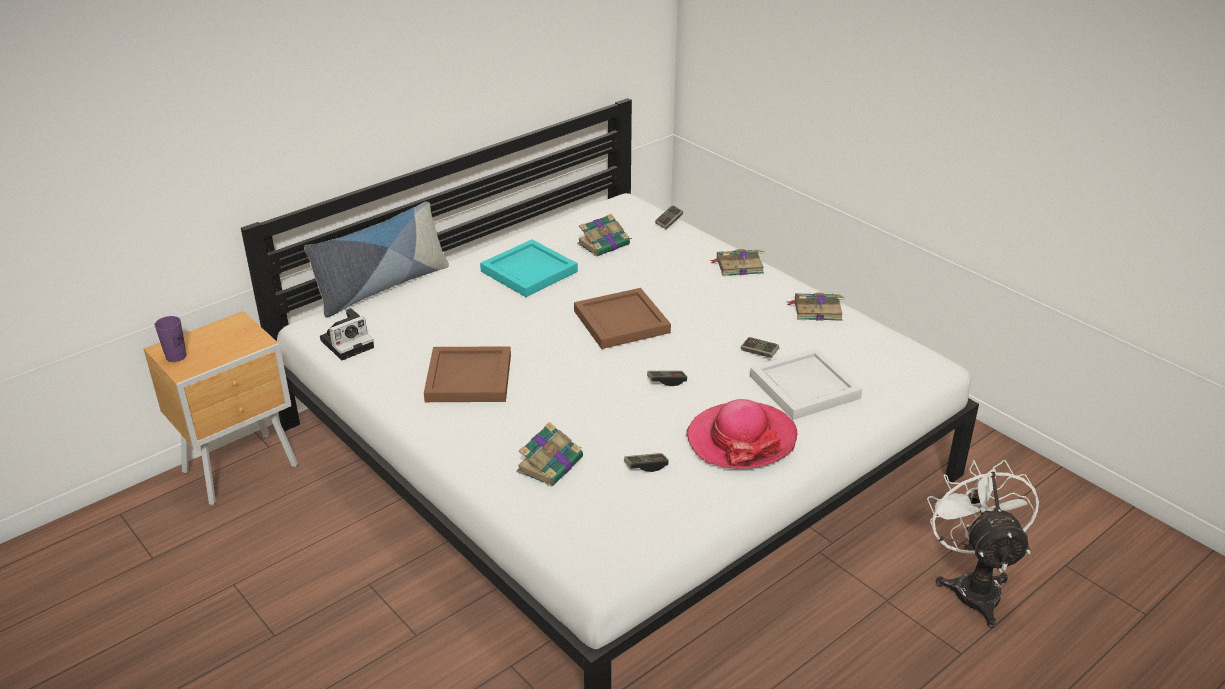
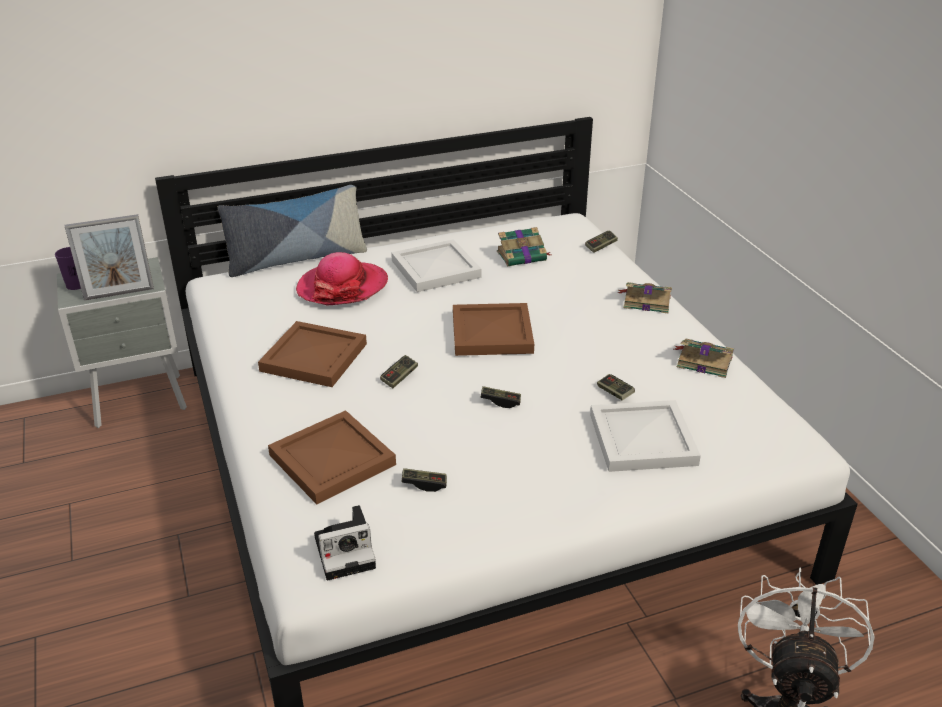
camera: 20 degrees right, 0 degrees up
brown nightstand [144,311,298,505] -> grey nightstand [57,257,187,428]
camera [320,308,374,360] -> camera moved to [314,505,376,581]
turquoise tray [480,239,578,297] -> white tray [391,239,482,292]
book [516,422,583,487] -> brown tray [268,410,396,504]
hat [686,399,798,469] -> hat moved to [296,252,388,305]
none -> picture frame [65,214,154,301]
none -> game controller [380,355,418,388]

